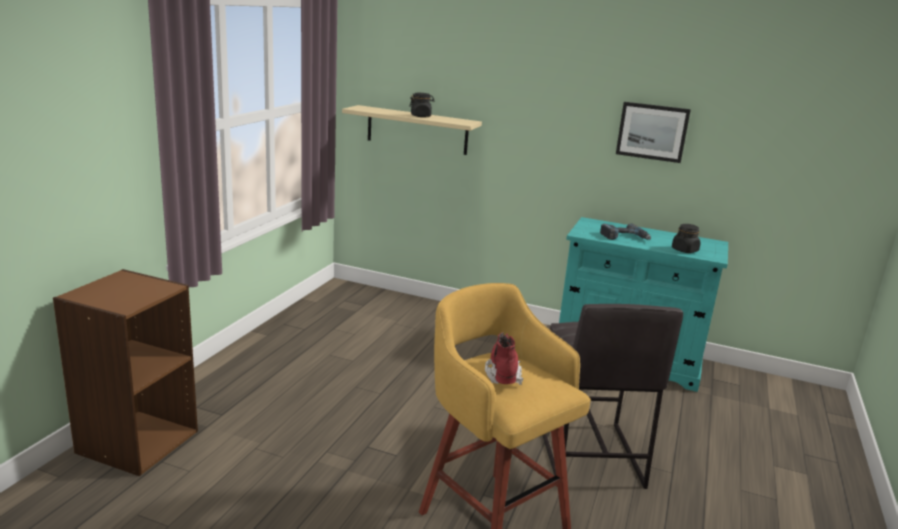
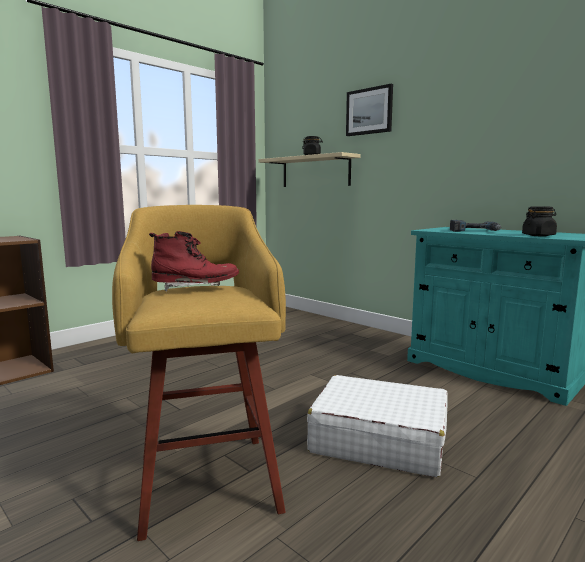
camera: 25 degrees right, 10 degrees down
red boot [485,332,523,385] -> red boot turned 60 degrees clockwise [149,231,239,292]
grey stool [542,304,683,489] -> white suitcase [307,375,448,477]
picture [616,102,691,163] -> picture moved to [346,84,393,136]

